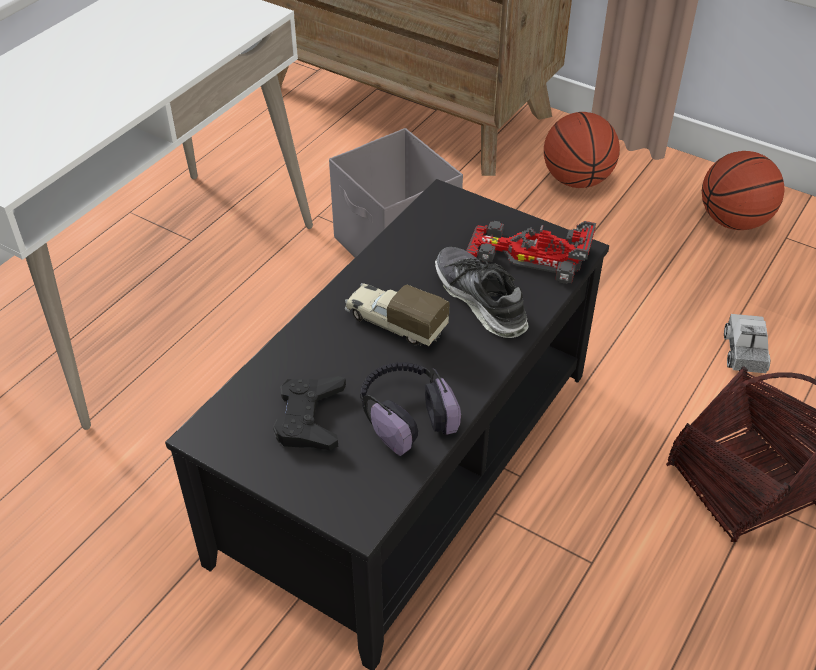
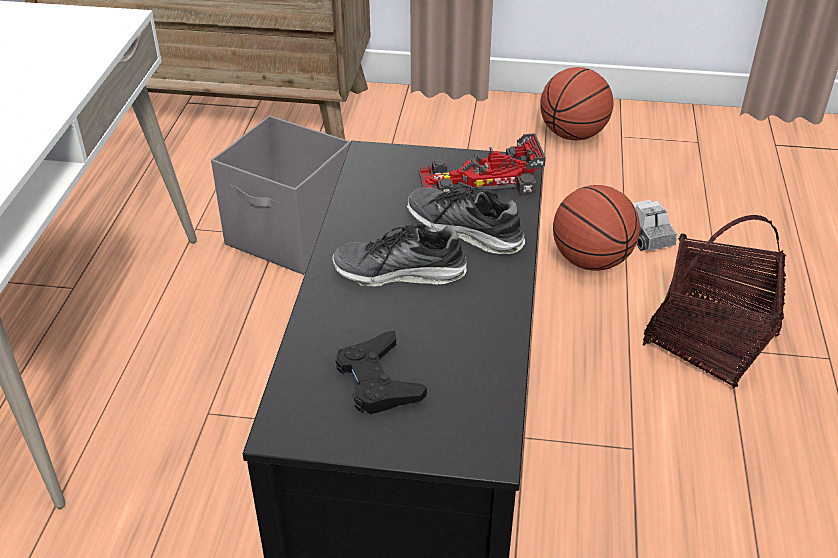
camera: 25 degrees left, 5 degrees down
toy truck [345,283,450,346] -> shoe [332,224,467,287]
headphones [360,362,461,456] -> none
basketball [544,112,620,188] -> basketball moved to [553,185,640,271]

